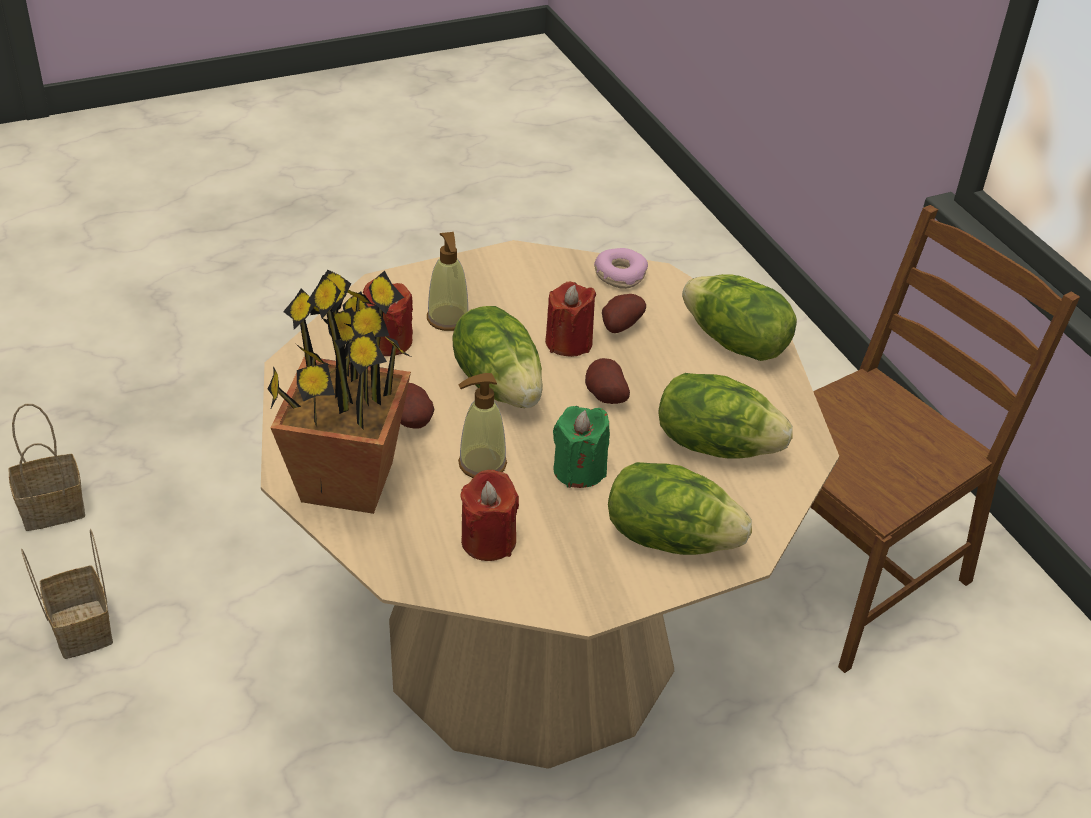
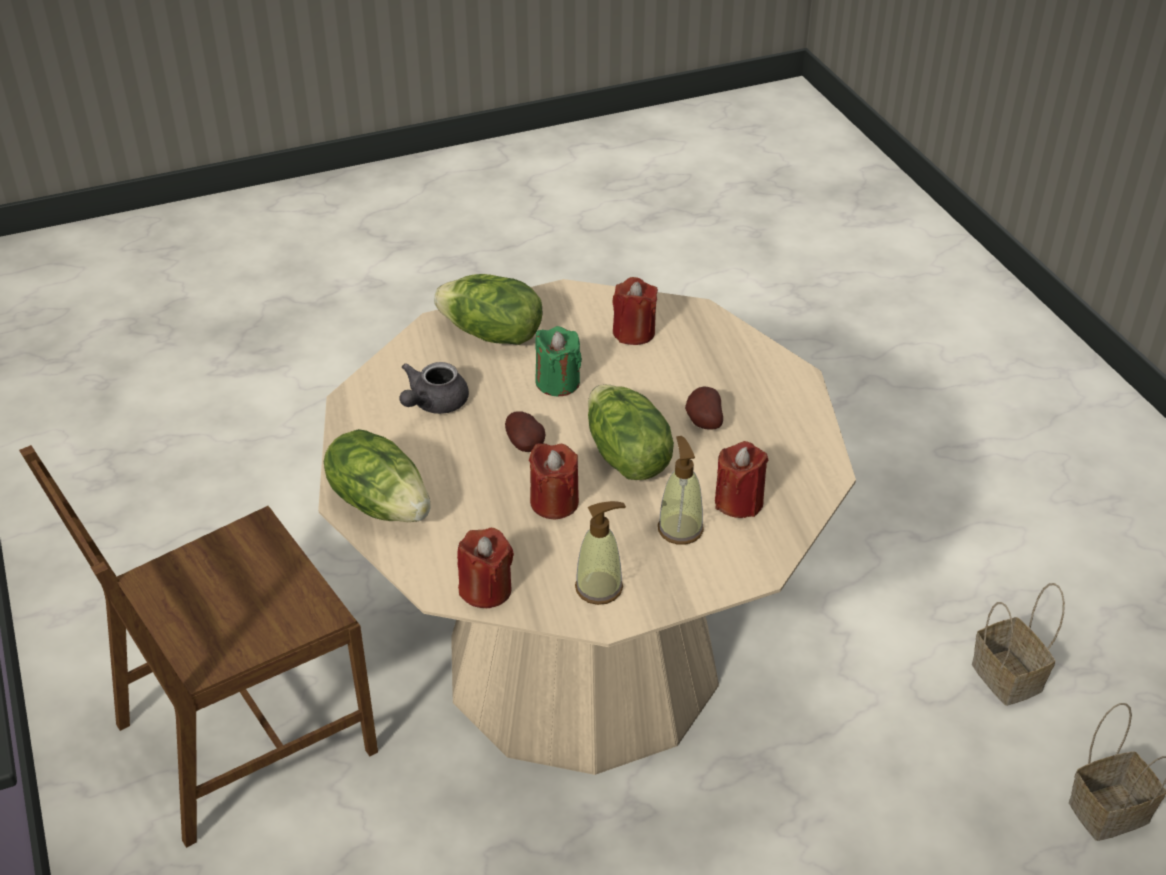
camera: 175 degrees left, 0 degrees up
potted plant [268,269,411,514] -> none
soap dispenser [458,373,507,478] -> soap dispenser moved to [575,501,626,605]
donut [594,248,648,289] -> red candle [457,528,514,608]
potato [602,294,646,333] -> none
lettuce [658,373,793,459] -> grey teapot [399,362,469,414]

